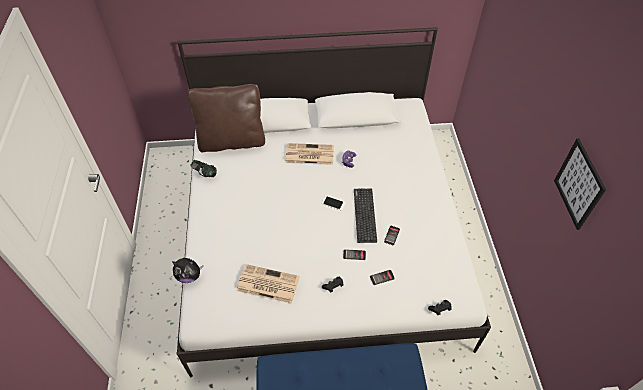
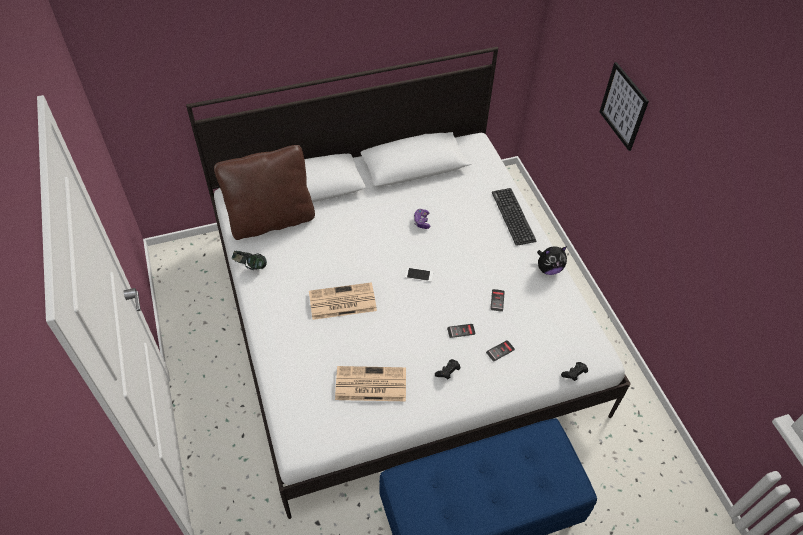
camera: 15 degrees left, 0 degrees up
plush toy [172,258,203,283] -> plush toy moved to [537,246,567,275]
newspaper [285,143,334,165] -> newspaper moved to [309,282,377,320]
keyboard [354,188,377,243] -> keyboard moved to [492,188,537,246]
picture [554,138,606,230] -> picture moved to [600,62,649,151]

